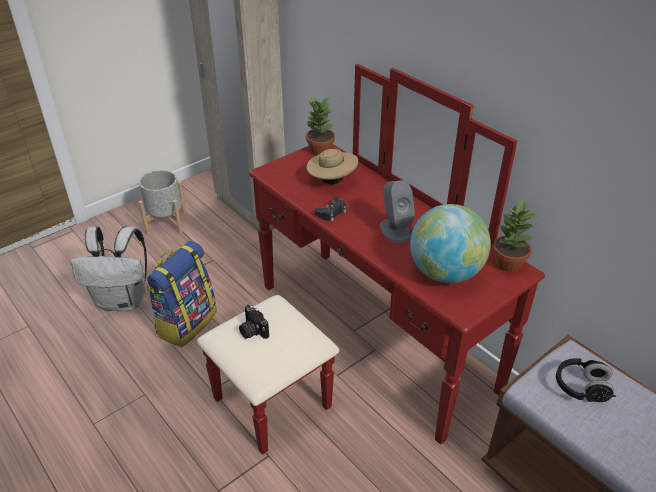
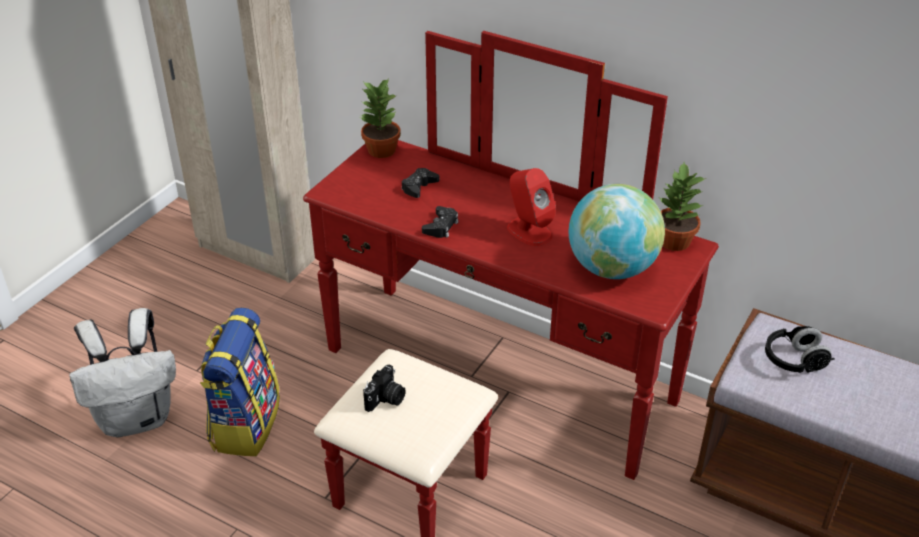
camera: 20 degrees left, 0 degrees up
grey planter [139,170,187,234] -> none
camera [239,305,269,339] -> camera turned 90 degrees counterclockwise [363,365,406,412]
beige hat [306,144,358,184] -> black game controller [402,168,440,198]
grey speaker [380,180,415,243] -> red speaker [507,168,556,246]

